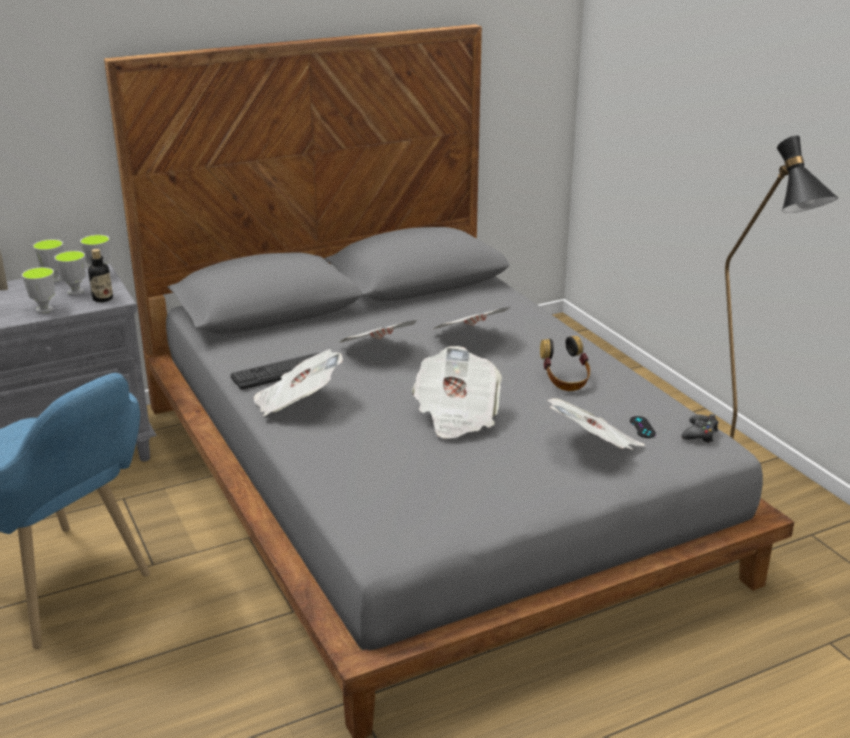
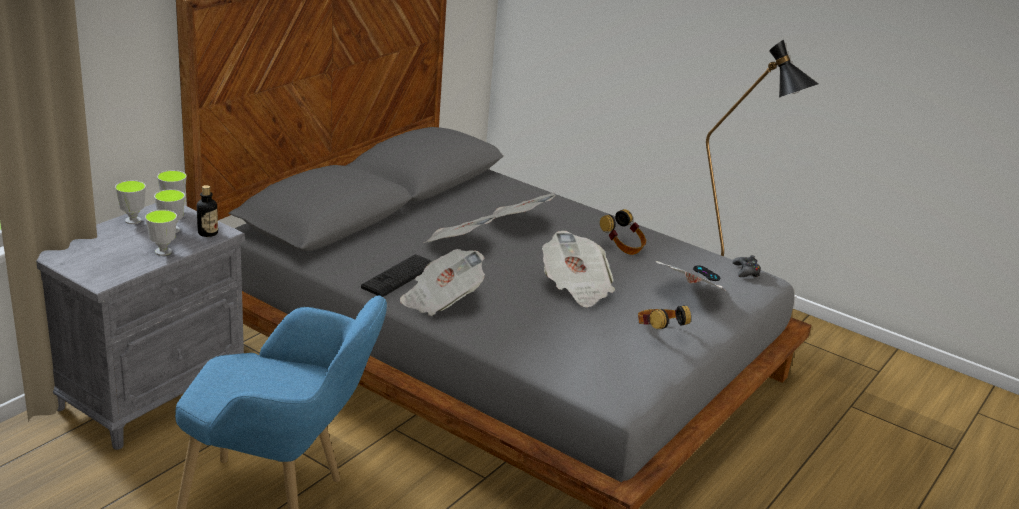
camera: 30 degrees left, 0 degrees up
none -> headphones [638,305,691,329]

